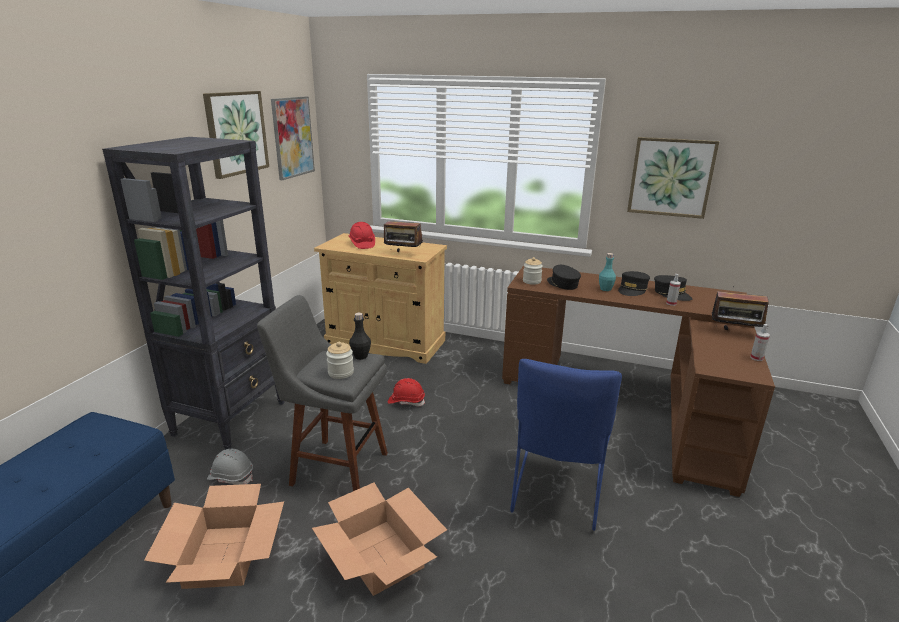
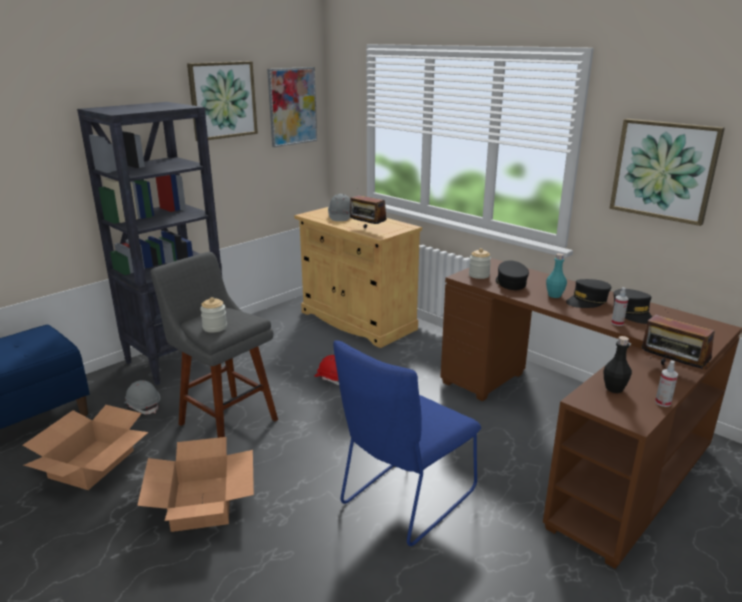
camera: 25 degrees right, 0 degrees up
red hard hat [349,222,375,249] -> grey hard hat [328,194,351,221]
black bottle [349,313,371,360] -> black bottle moved to [603,336,632,393]

